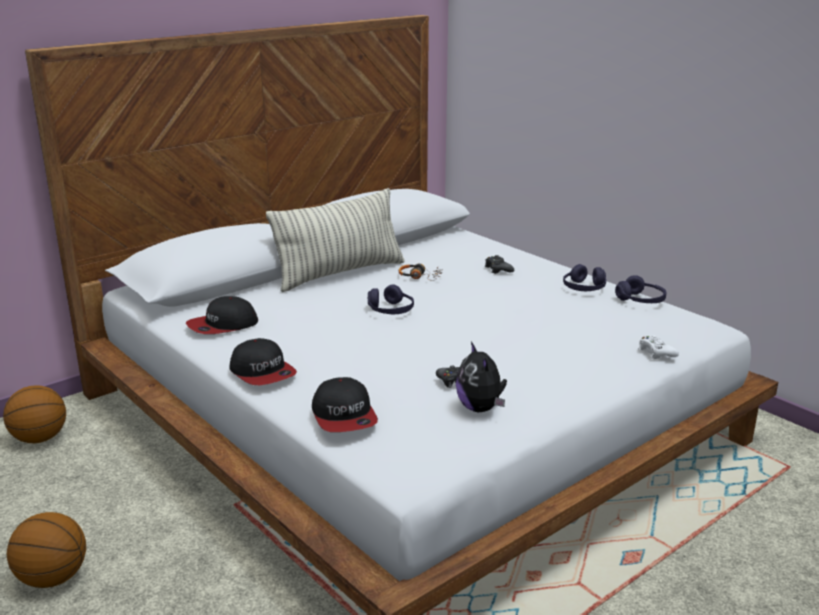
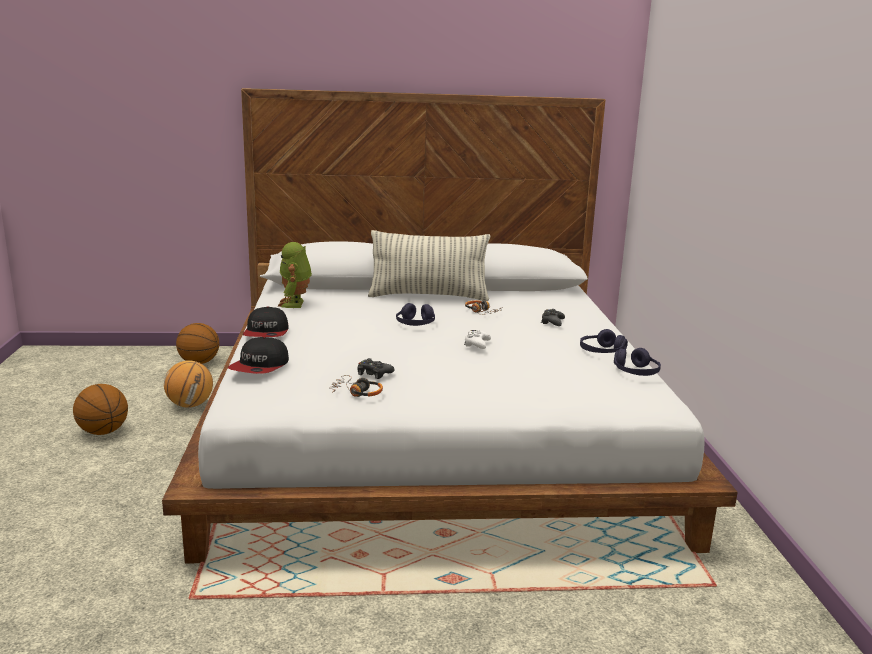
camera: 35 degrees right, 5 degrees down
cap [186,296,258,334] -> toy robot [278,242,312,308]
plush toy [456,342,507,412] -> headphones [329,375,383,397]
white game controller [639,335,679,359] -> white game controller moved to [464,329,491,349]
none -> basketball [164,360,213,408]

